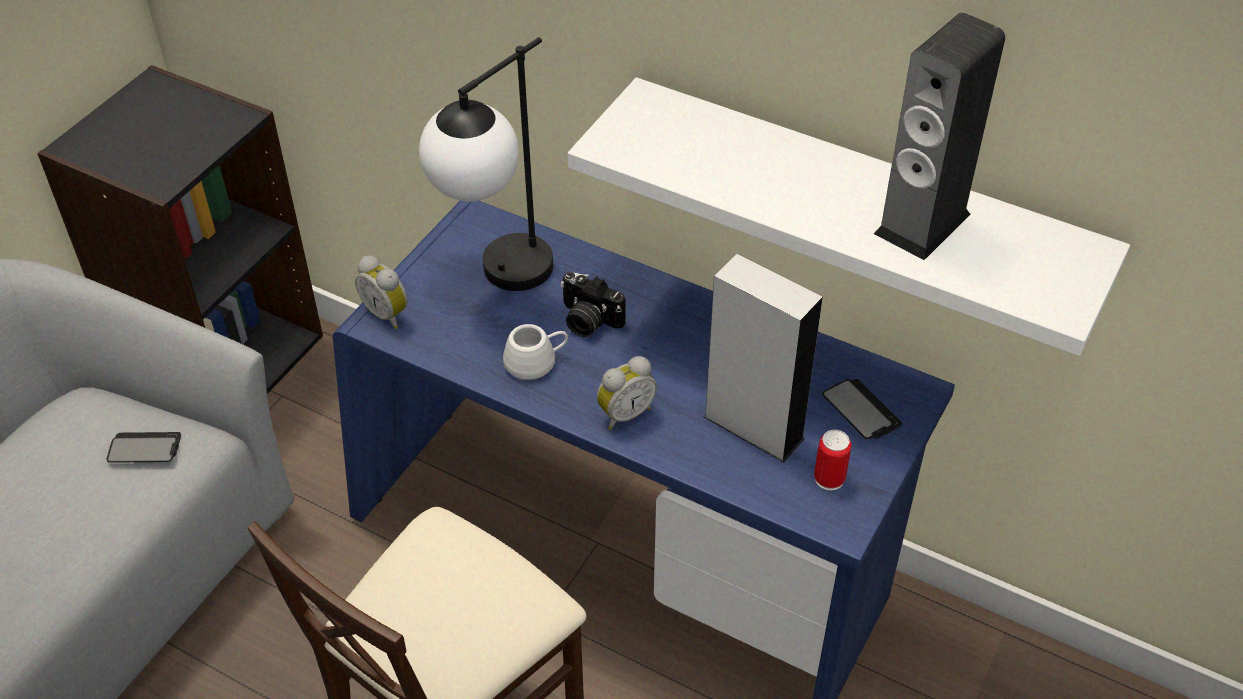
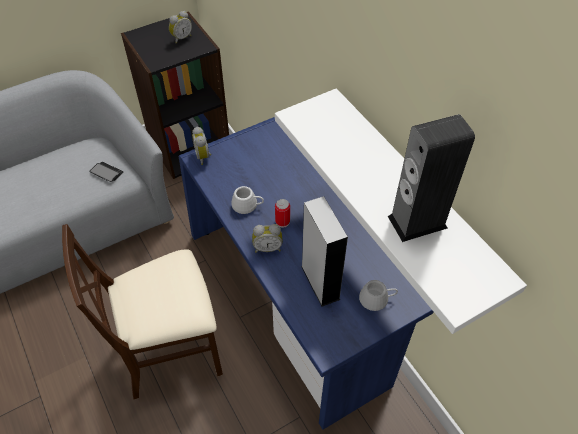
camera: 30 degrees right, 5 degrees up
table lamp [419,37,553,291] -> none
camera [560,272,626,337] -> none
can [814,430,851,491] -> can moved to [275,199,290,228]
phone [822,379,902,439] -> white mug [359,280,398,311]
none -> alarm clock [169,11,192,44]

